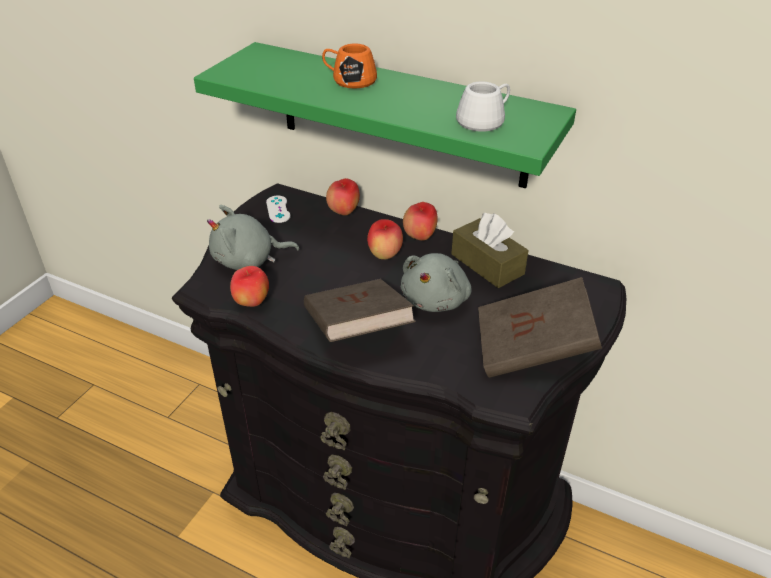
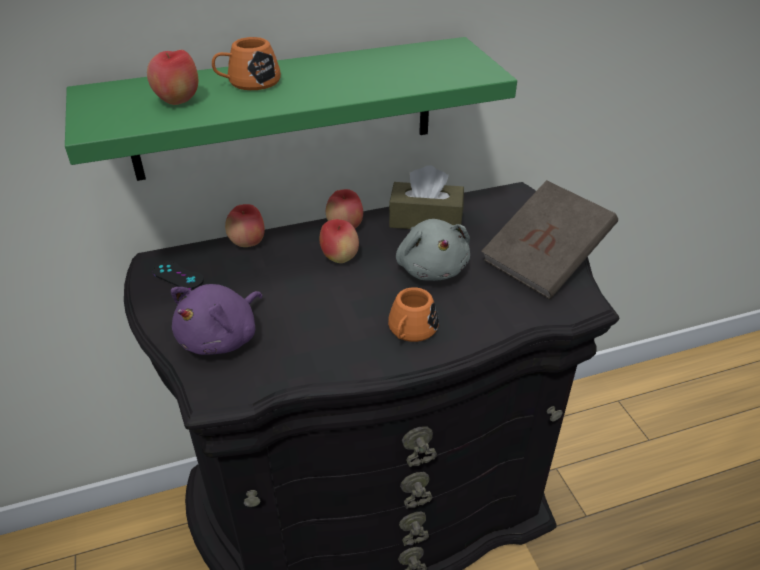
camera: 45 degrees left, 0 degrees up
grey plush toy [207,205,299,270] -> purple plush toy [171,284,262,355]
apple [230,266,269,307] -> apple moved to [147,50,198,105]
white game controller [266,196,291,223] -> black game controller [152,261,204,289]
brown book [304,279,416,342] -> orange mug [388,287,439,342]
white mug [456,81,510,132] -> none

